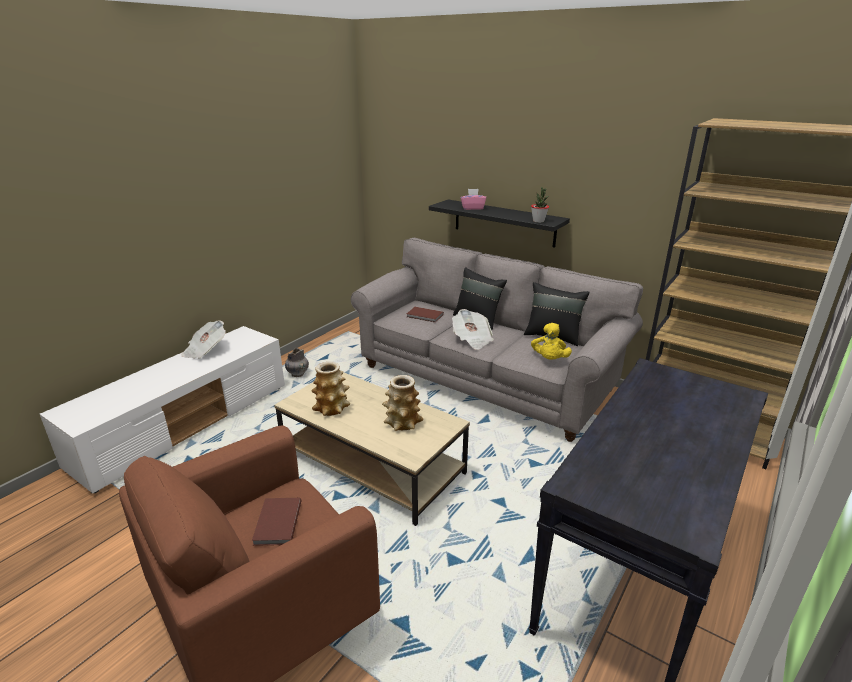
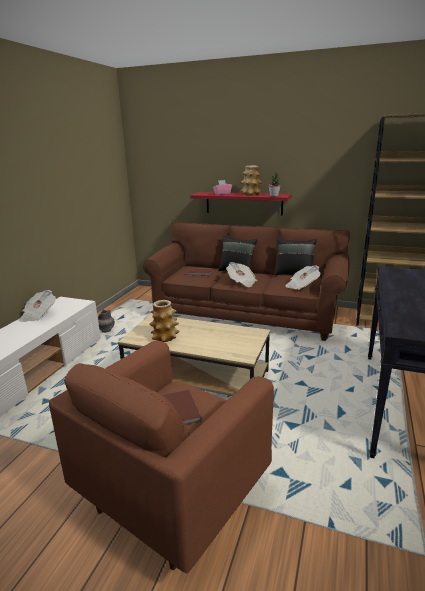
camera: 15 degrees left, 5 degrees down
grey sofa [351,238,643,442] -> brown sofa [143,222,350,341]
vase [382,375,423,431] -> vase moved to [240,166,262,196]
black shelf [429,200,570,248] -> red shelf [190,192,292,216]
yellow plush toy [531,323,572,360] -> newspaper [285,266,321,290]

